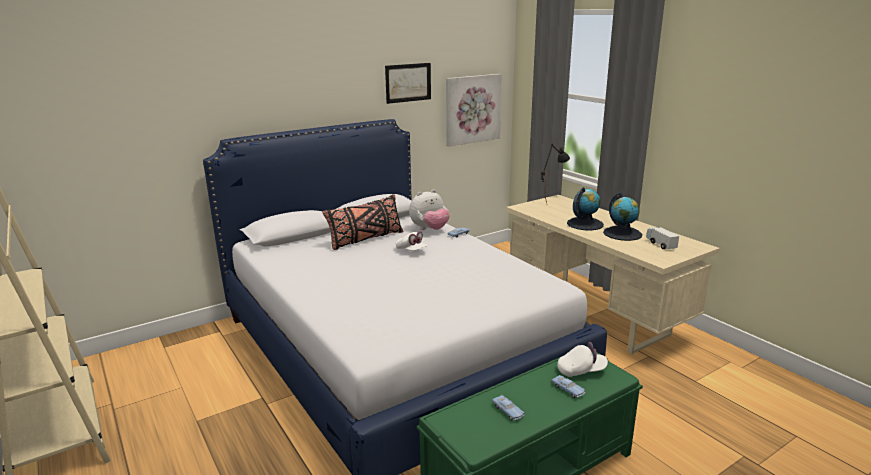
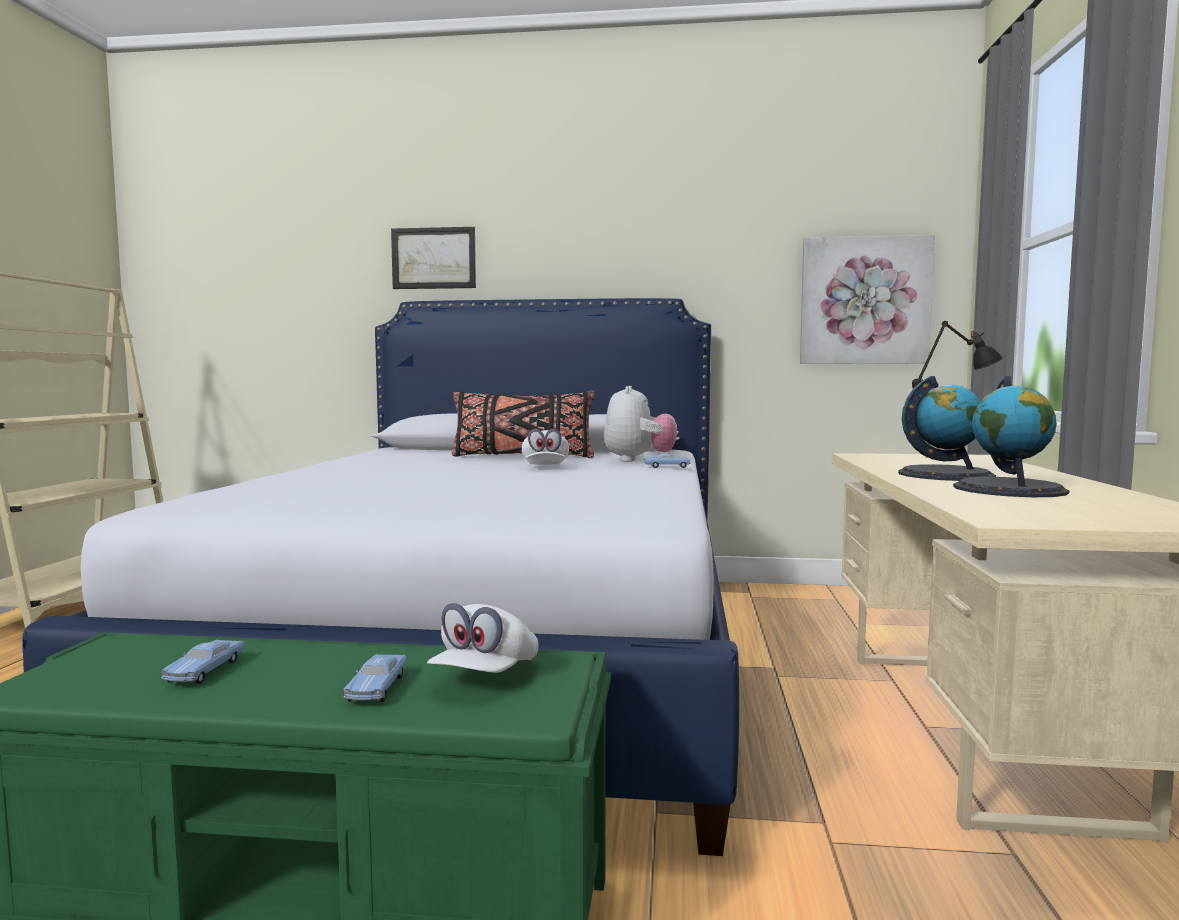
camera: 40 degrees right, 15 degrees down
picture [385,63,431,104] -> picture moved to [391,227,476,289]
plush toy [409,189,450,230] -> plush toy turned 90 degrees counterclockwise [604,386,677,462]
white cap [557,342,608,377] -> white cap turned 75 degrees clockwise [427,603,538,673]
toy truck [646,227,679,249] -> none

